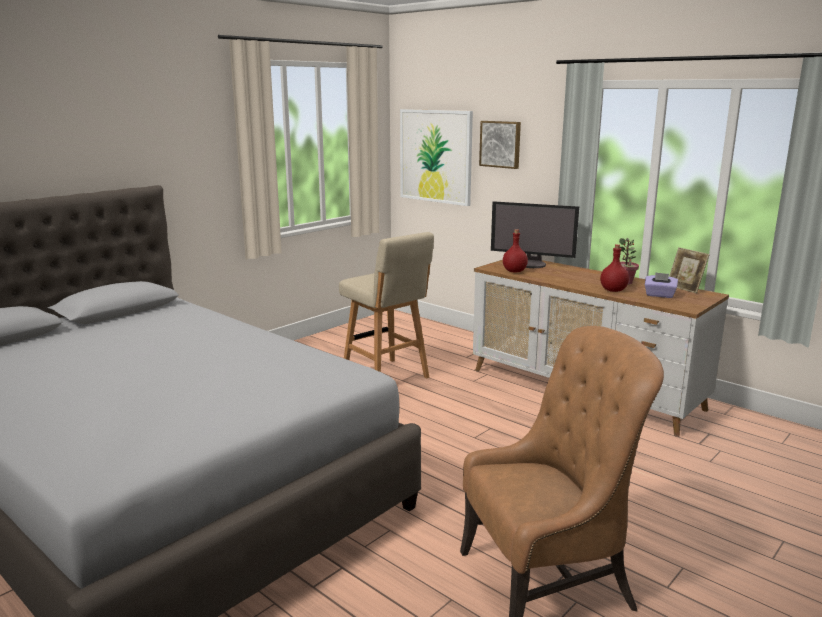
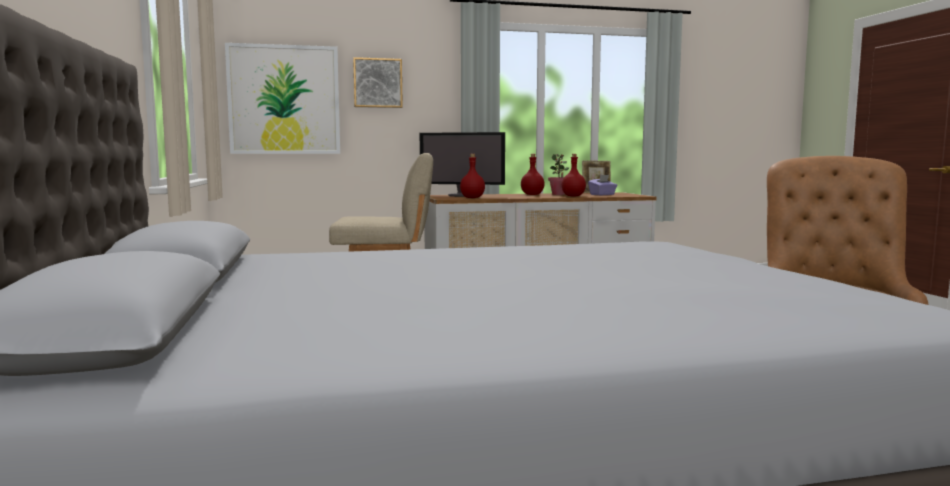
camera: 55 degrees left, 10 degrees down
monitor [491,201,579,268] -> monitor turned 45 degrees clockwise [420,132,505,197]
none -> red bottle [521,154,544,195]

